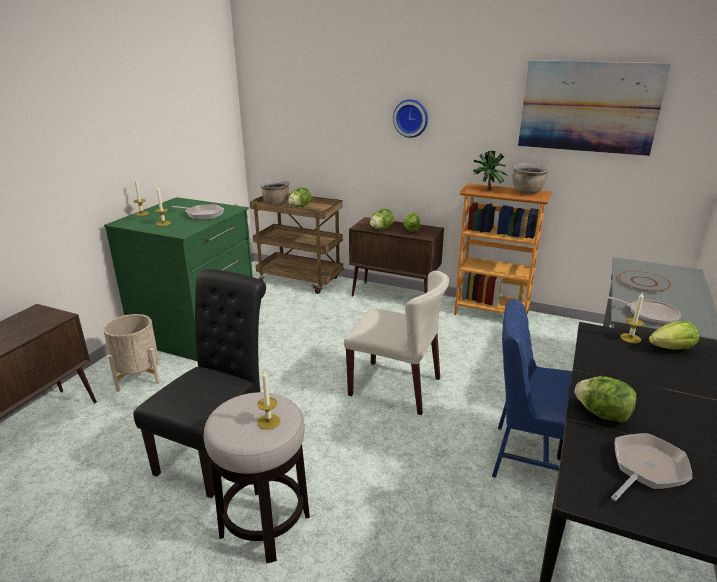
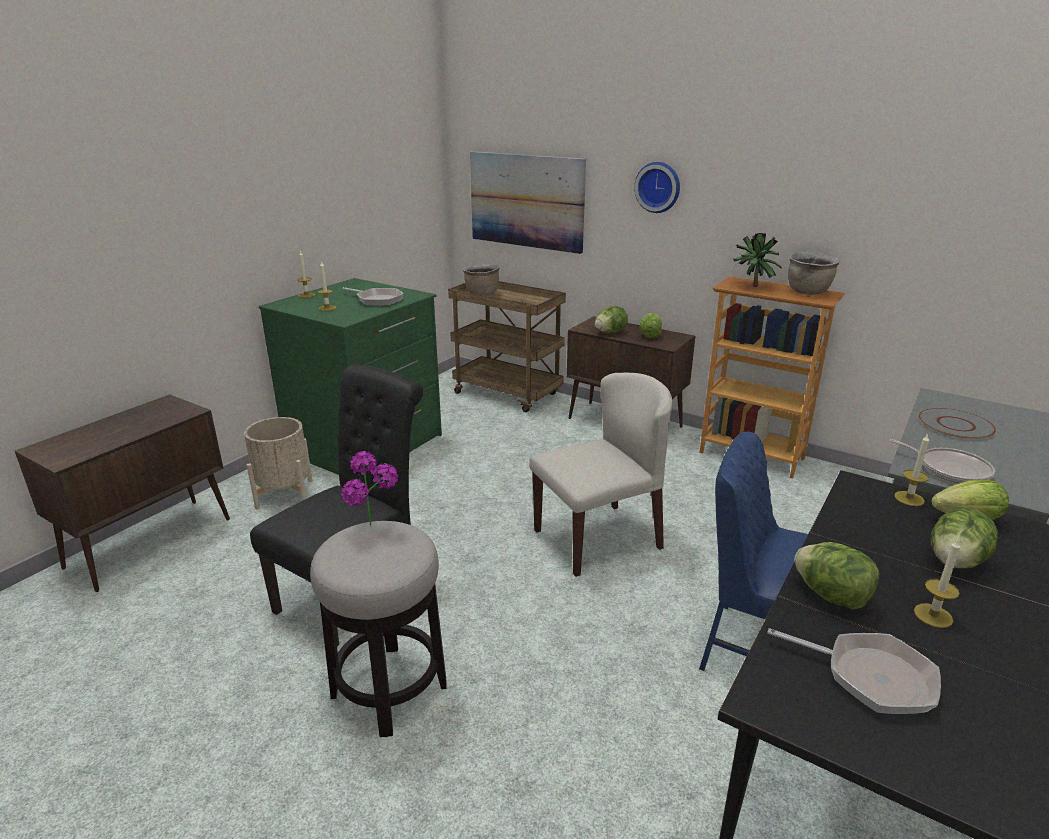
camera: 10 degrees right, 0 degrees up
candle [257,371,281,430] -> candle moved to [914,538,960,628]
lettuce [288,188,312,207] -> lettuce moved to [931,508,998,569]
beige chair [344,271,449,415] -> beige chair turned 60 degrees counterclockwise [529,373,672,577]
picture [518,60,671,156] -> picture moved to [470,151,586,254]
frying pan [611,433,692,501] -> frying pan turned 60 degrees clockwise [767,628,941,714]
none -> potted plant [341,451,398,525]

